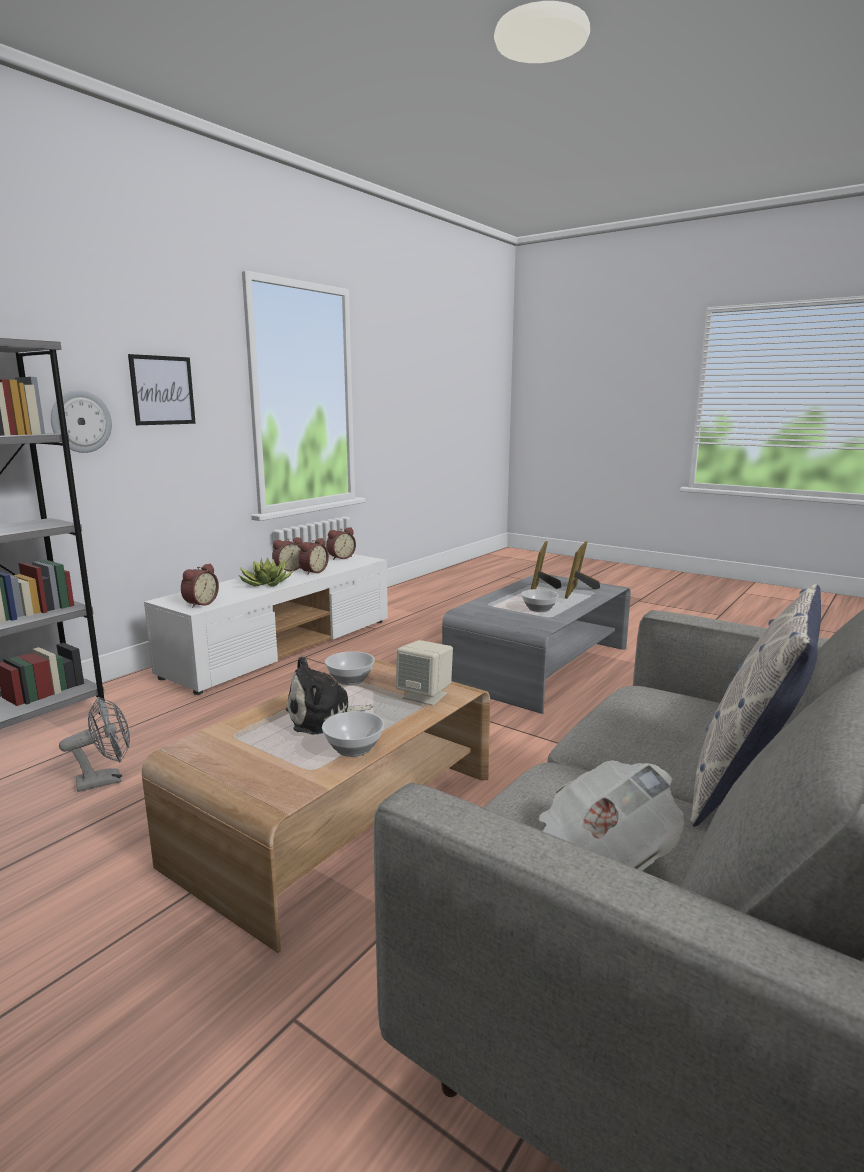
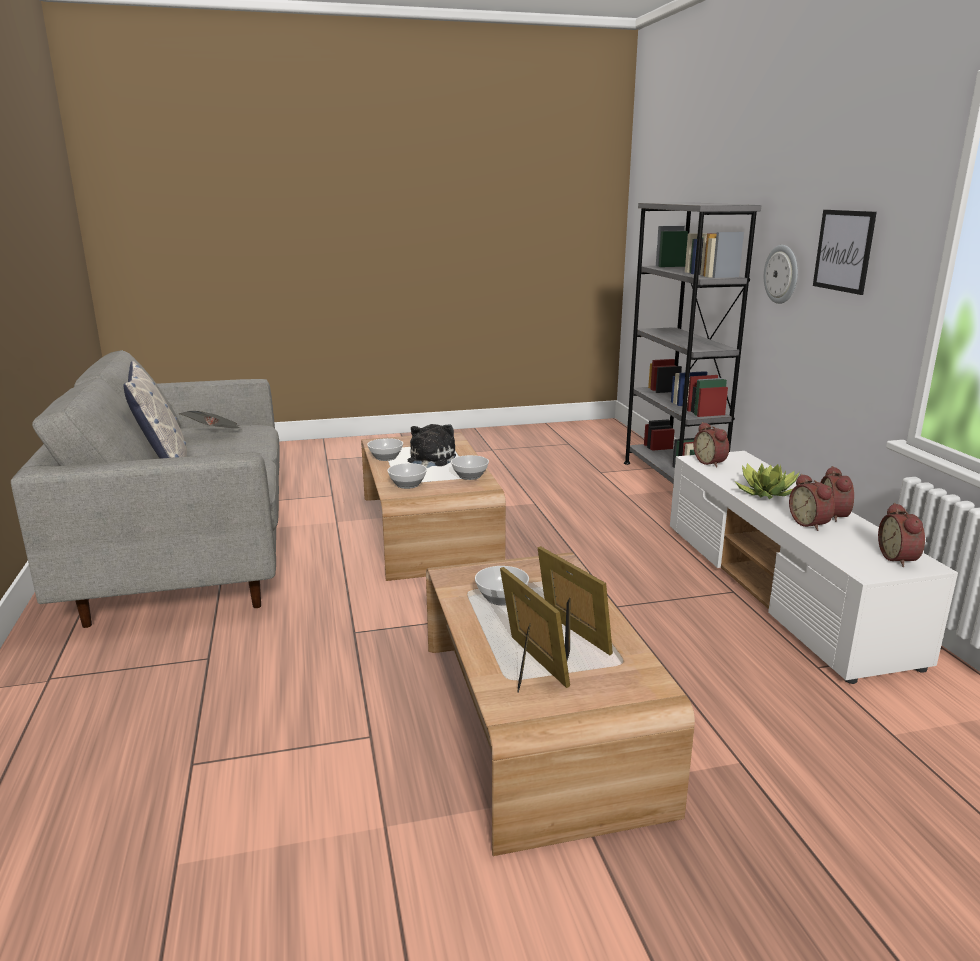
camera: 130 degrees right, 5 degrees up
grey fan [59,697,130,792] -> none
beige speaker [396,640,453,706] -> bowl [388,463,427,489]
grey coffee table [442,575,631,714] -> brown coffee table [426,552,695,856]

